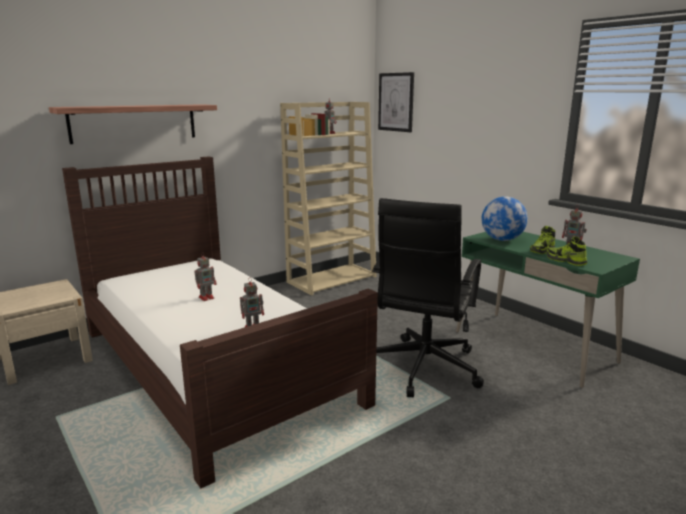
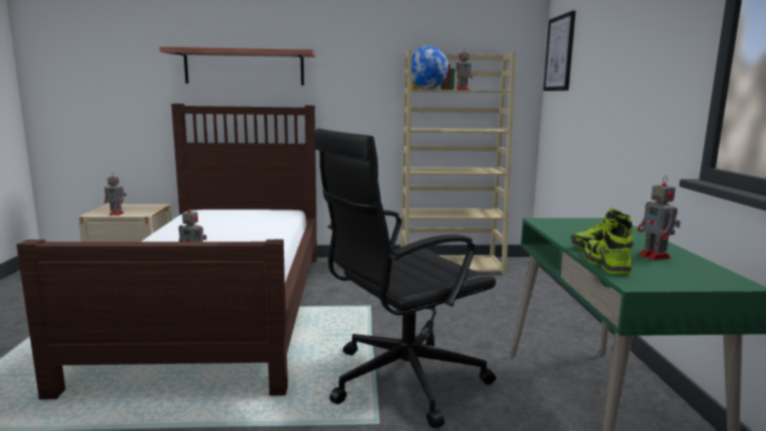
camera: 35 degrees right, 5 degrees down
toy robot [194,252,217,301] -> toy robot moved to [104,172,126,216]
globe [482,196,528,241] -> globe moved to [407,46,448,89]

